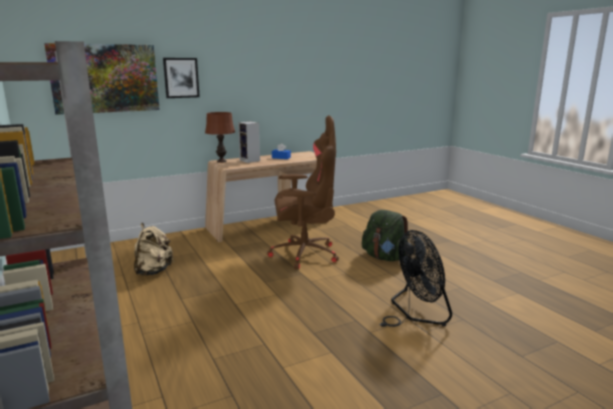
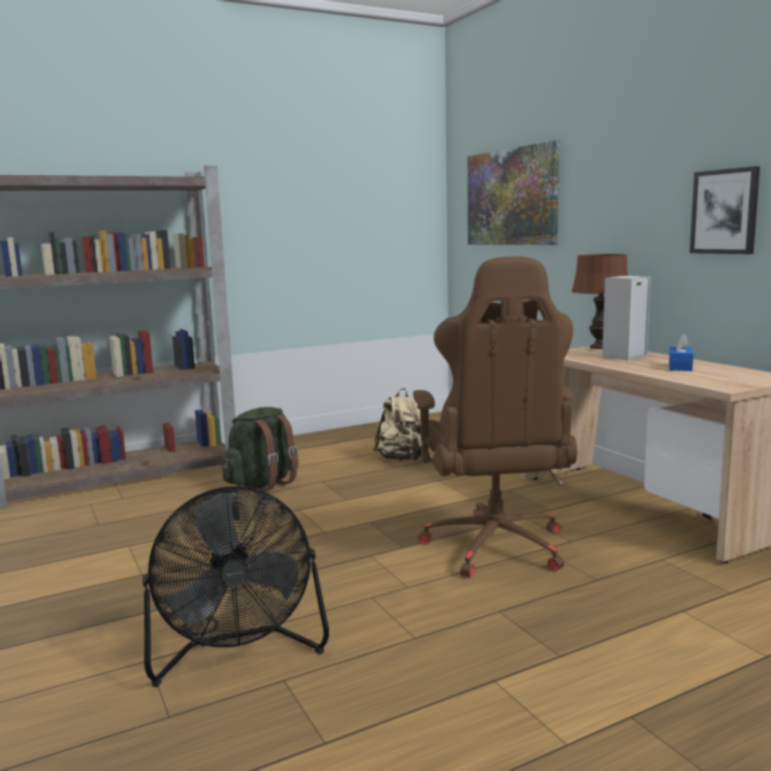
camera: 90 degrees right, 5 degrees down
picture [163,58,200,98] -> picture moved to [690,166,760,254]
green backpack [362,210,409,261] -> green backpack moved to [222,407,299,492]

